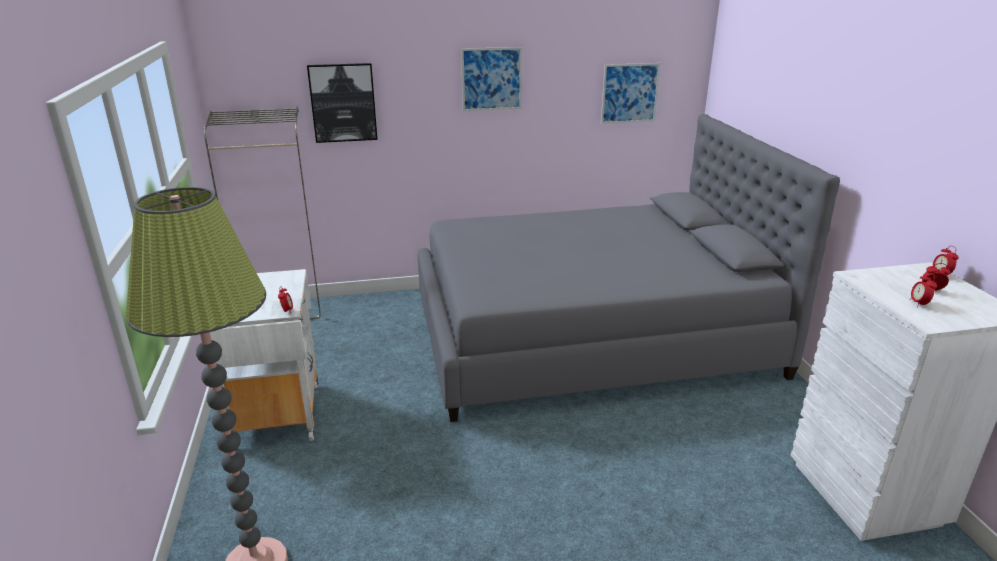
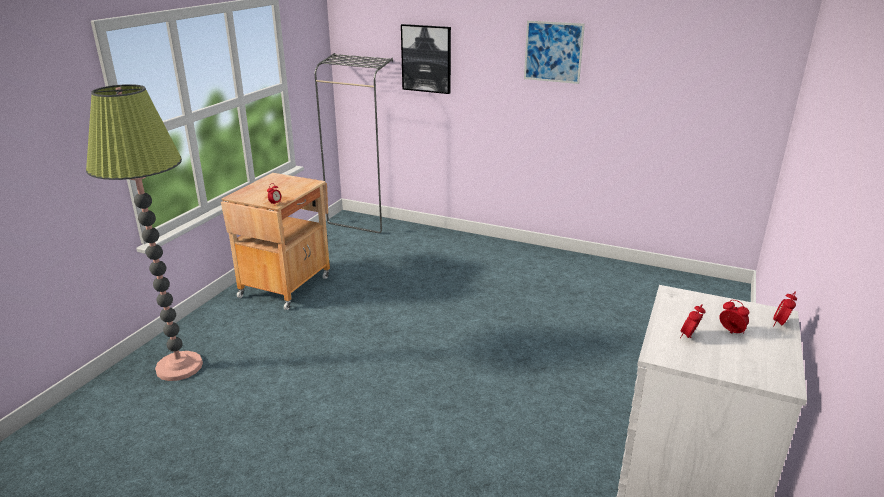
camera: 35 degrees right, 0 degrees up
white cart [210,269,319,441] -> brown cart [221,173,330,310]
grey bed [418,114,840,422] -> none
picture [601,63,661,124] -> none

